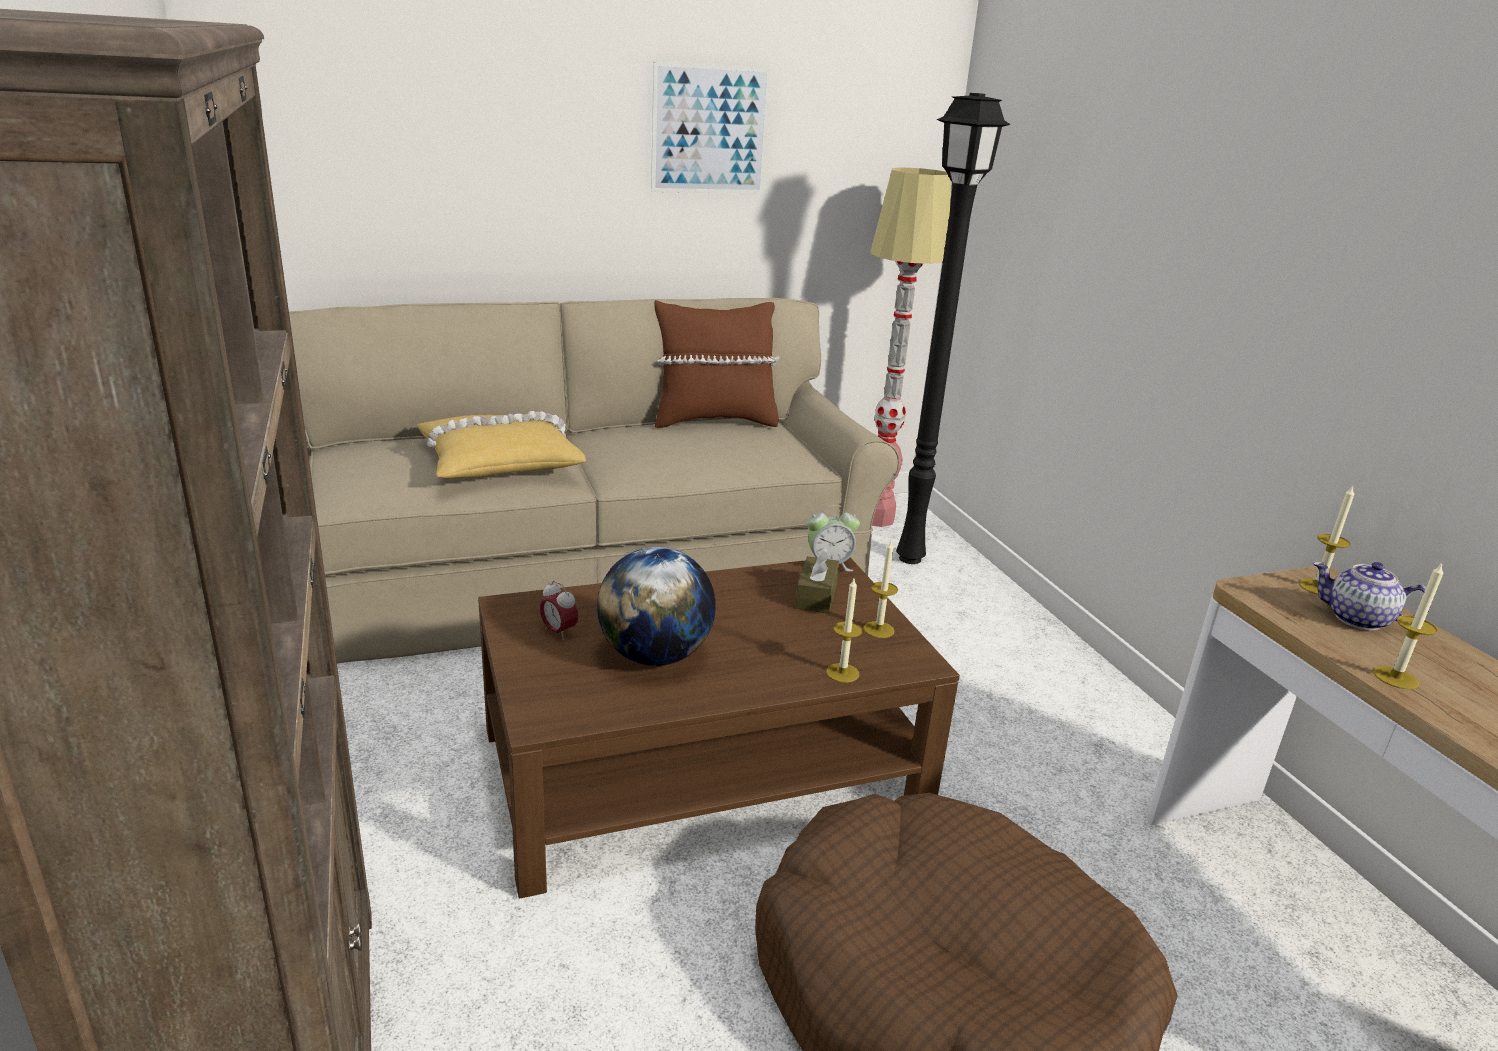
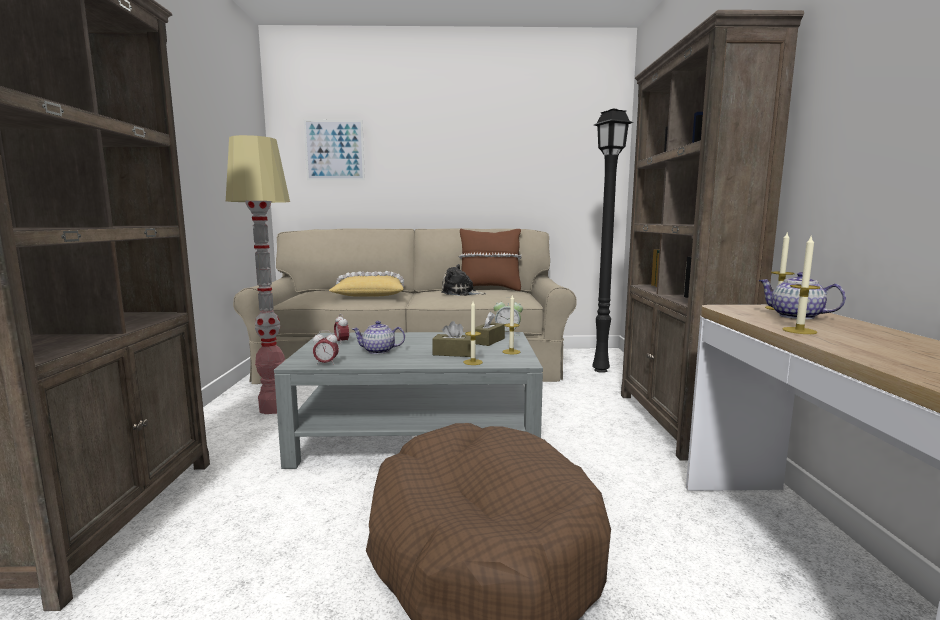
camera: 20 degrees right, 15 degrees down
brown coffee table [478,558,960,899] -> grey coffee table [274,332,543,469]
globe [597,547,716,666] -> teapot [352,321,405,354]
picture [651,61,771,194] -> picture moved to [304,120,365,180]
floor lamp [870,168,951,527] -> floor lamp moved to [226,135,290,414]
none -> alarm clock [313,331,339,365]
none -> brown tissue box [432,321,471,357]
none -> plush toy [441,264,487,296]
none -> brown bookcase [621,10,804,461]

